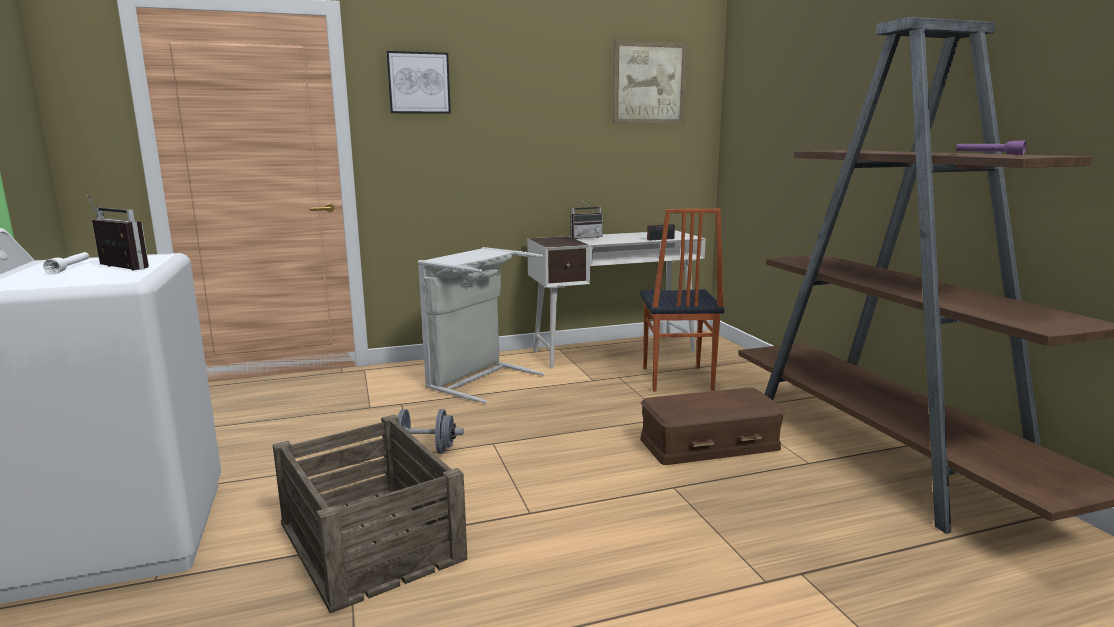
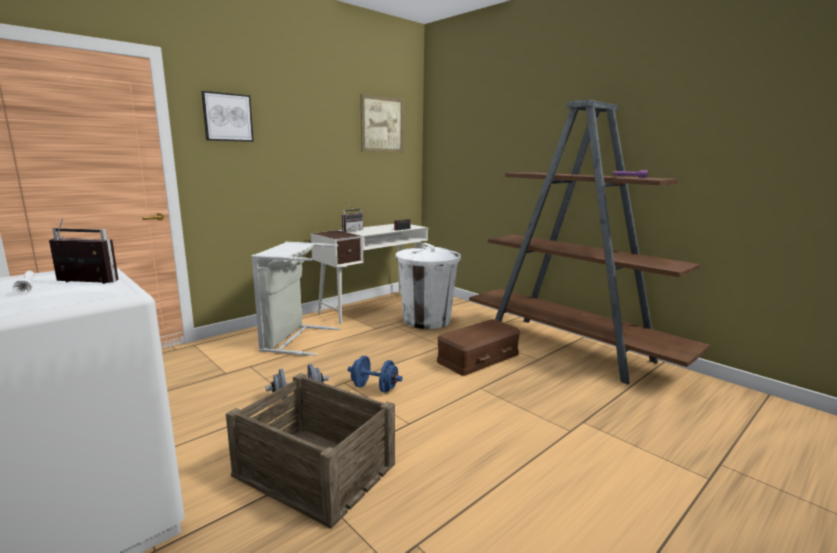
camera: 25 degrees left, 0 degrees up
chair [640,209,725,392] -> white trash can [395,243,461,329]
none -> blue dumbbell [348,356,403,393]

